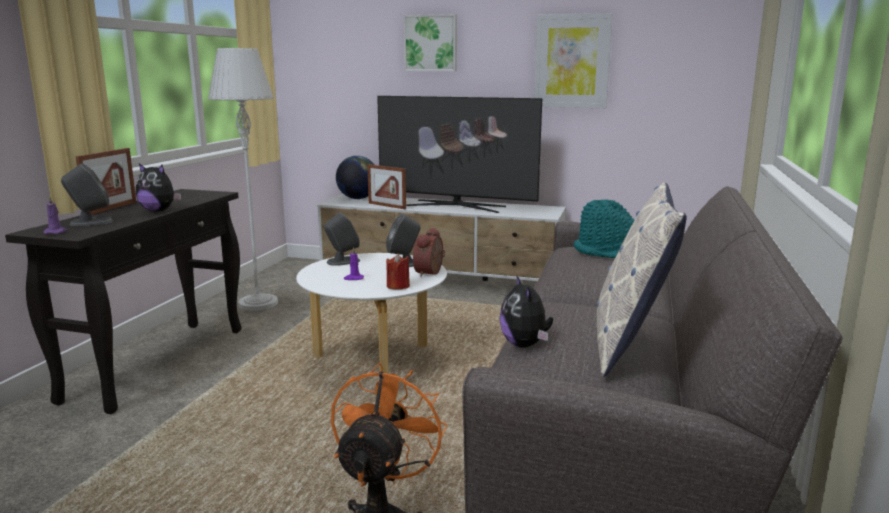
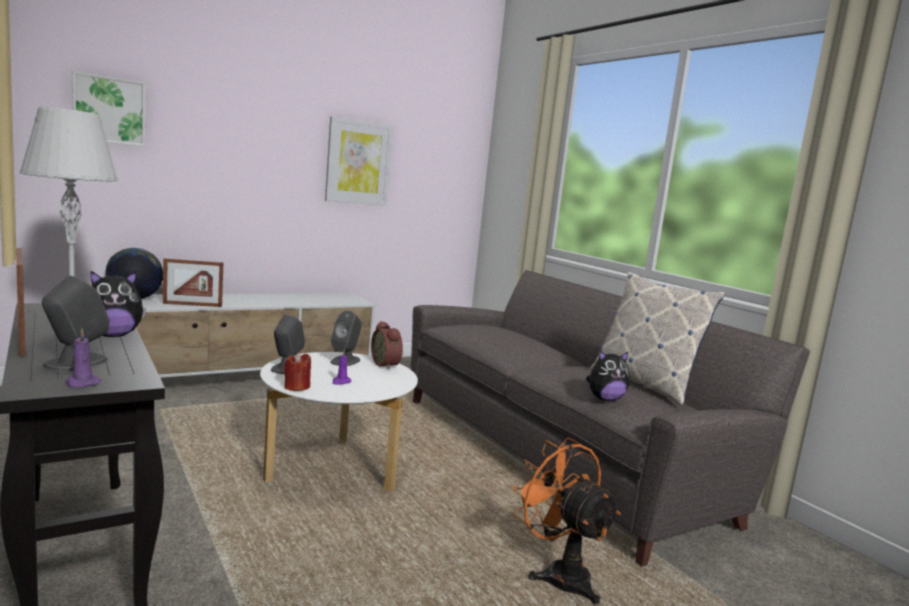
camera: 50 degrees left, 5 degrees down
television [377,96,542,213] -> none
red candle [386,253,410,290] -> red candle moved to [283,352,311,391]
picture [403,14,457,71] -> picture moved to [72,71,146,146]
plush toy [500,274,553,348] -> plush toy turned 45 degrees counterclockwise [586,351,630,402]
turquoise hat [574,200,634,258] -> none

